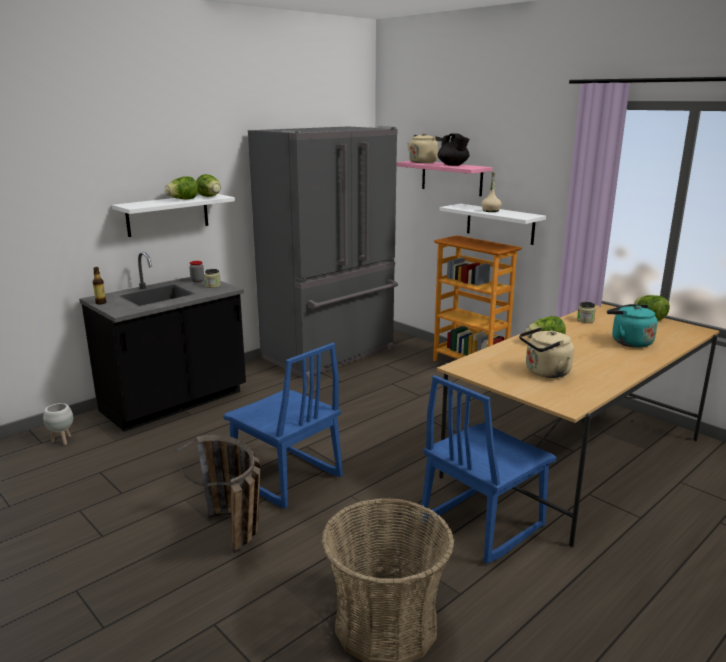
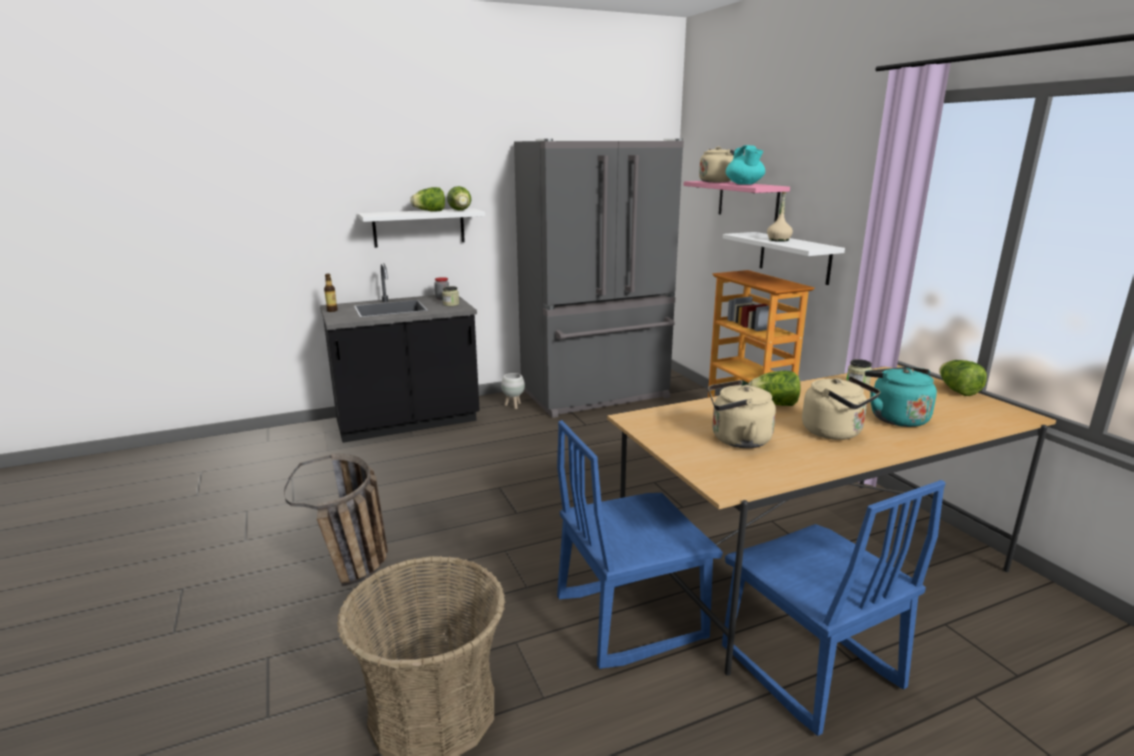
camera: 20 degrees right, 0 degrees up
white planter [43,403,73,445] -> white planter moved to [501,373,525,409]
blue chair [223,343,343,509] -> blue chair moved to [722,480,946,736]
black teapot [438,133,470,166] -> turquoise teapot [726,145,765,185]
none -> beige kettle [802,376,880,440]

